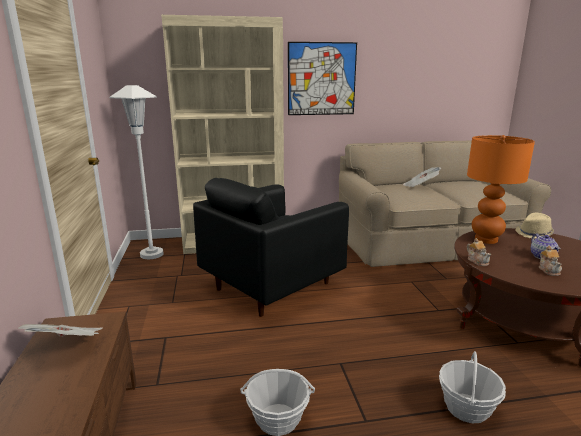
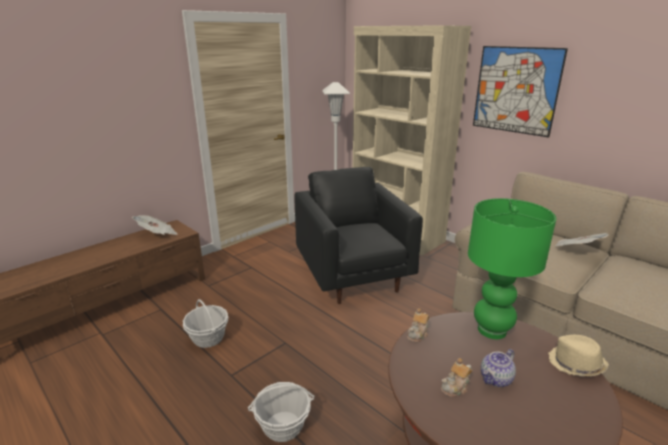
camera: 55 degrees right, 5 degrees up
black armchair [193,178,349,317] -> black armchair turned 60 degrees clockwise [294,167,423,304]
orange table lamp [467,135,535,244] -> green table lamp [468,198,556,339]

